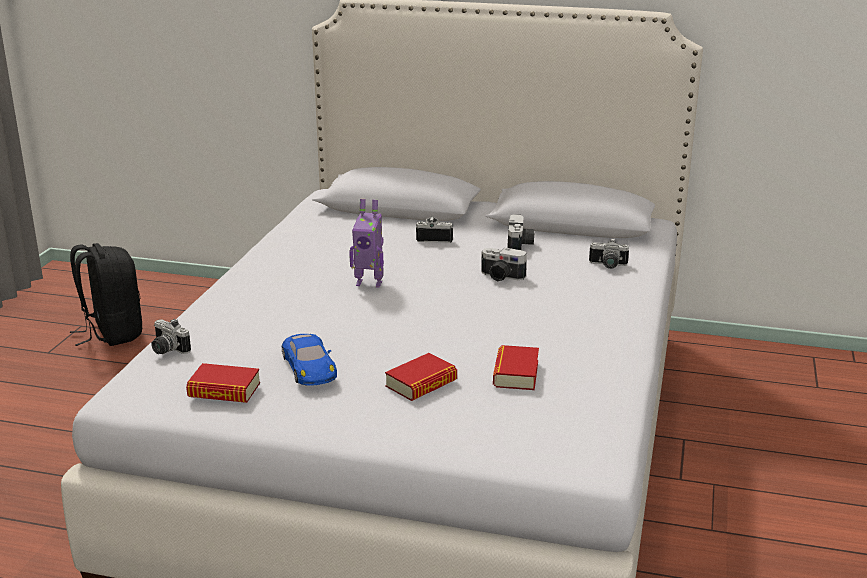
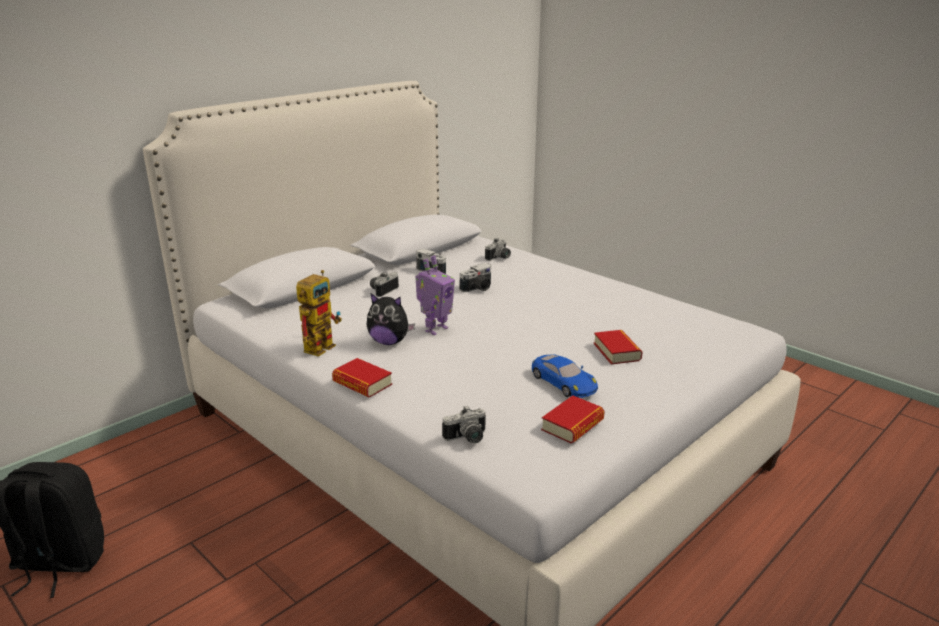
camera: 60 degrees left, 0 degrees up
blue toy car [282,334,337,386] -> blue toy car turned 45 degrees clockwise [532,354,598,398]
book [493,345,539,390] -> book moved to [332,358,392,398]
none -> toy robot [296,270,342,357]
none -> plush toy [366,294,415,345]

